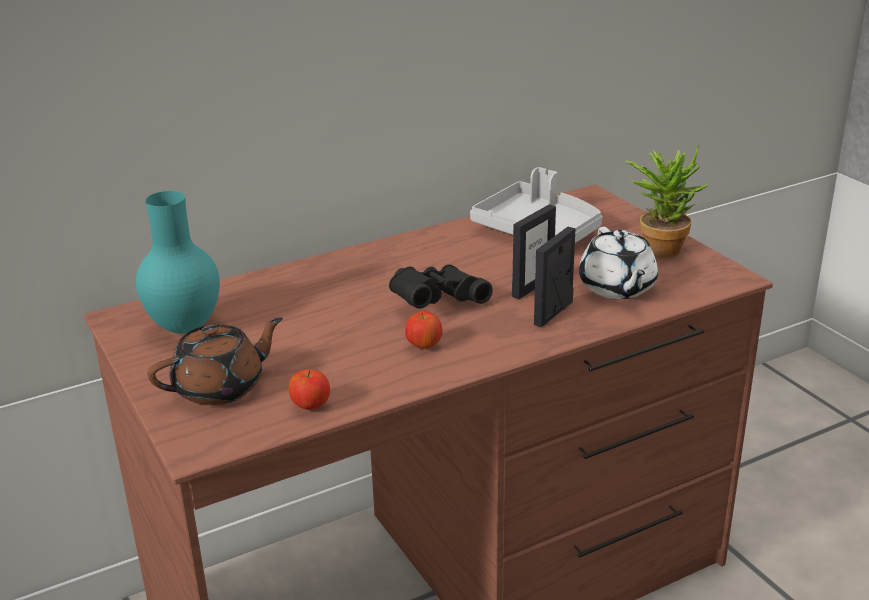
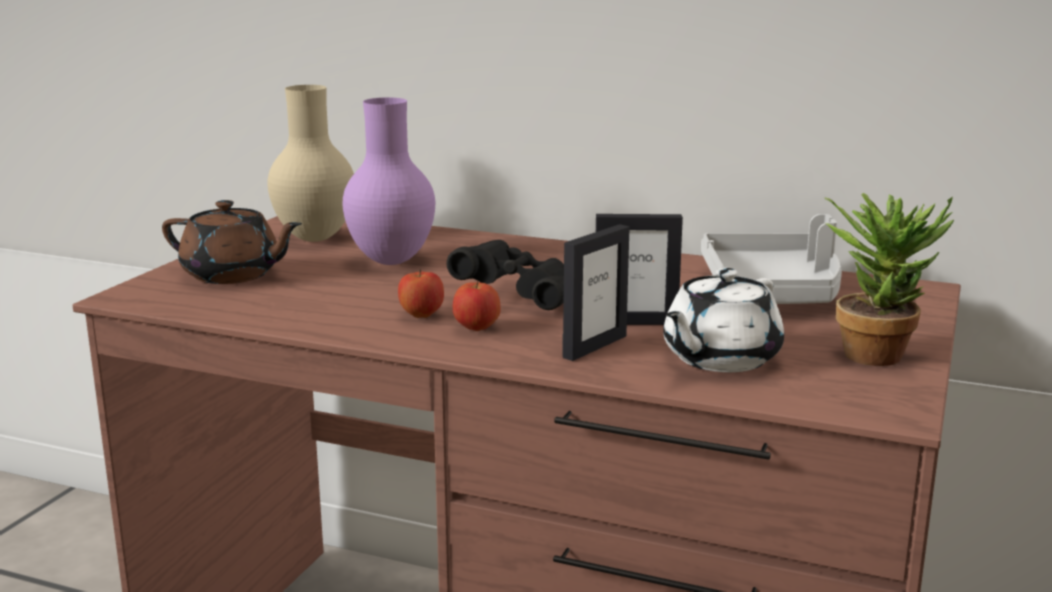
camera: 50 degrees right, 10 degrees down
turquoise vase [136,191,220,334] -> beige vase [267,85,354,242]
apple [289,369,330,410] -> apple moved to [453,281,501,331]
picture frame [534,227,576,327] -> picture frame turned 135 degrees clockwise [562,224,630,361]
none -> purple vase [342,97,435,265]

